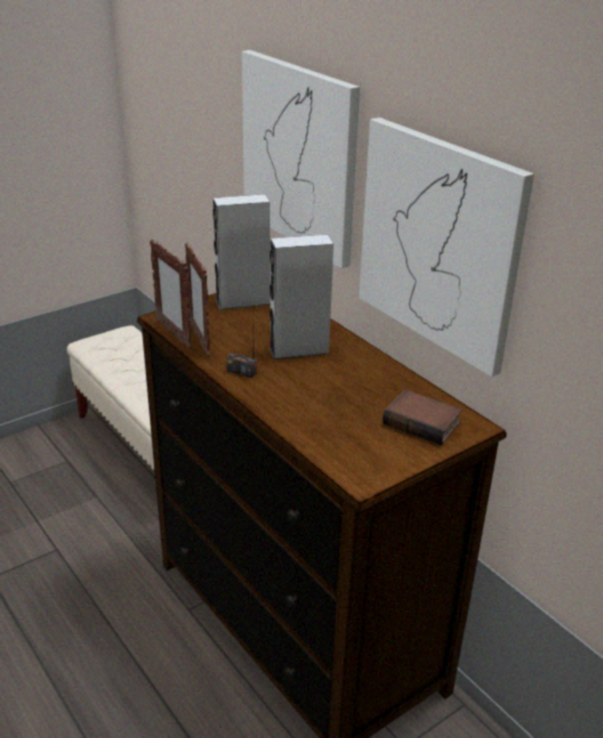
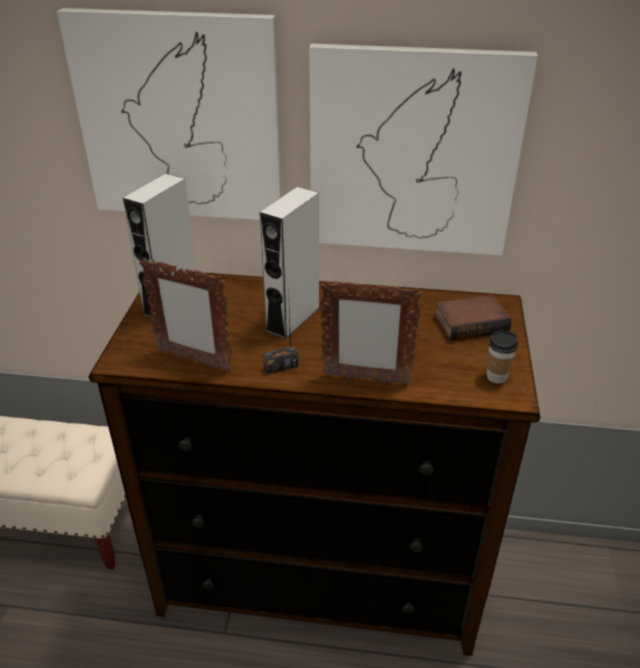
camera: 45 degrees left, 5 degrees up
picture frame [150,239,192,349] -> picture frame moved to [320,281,422,385]
none -> cup [487,331,518,384]

